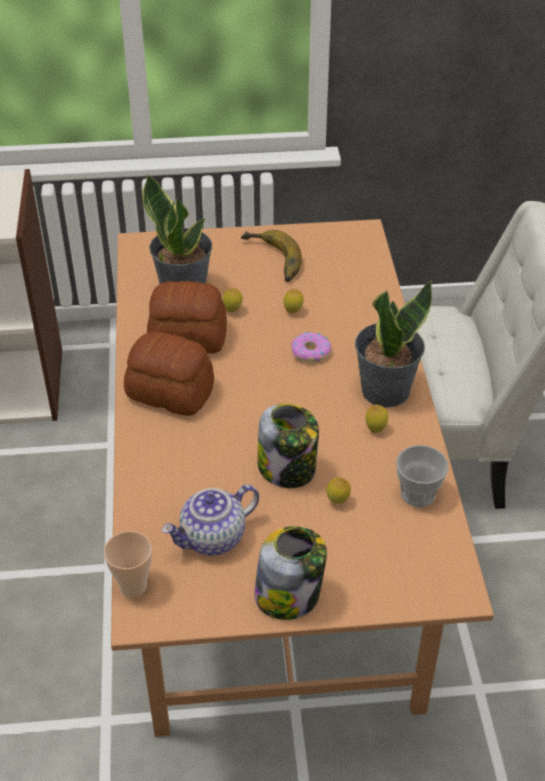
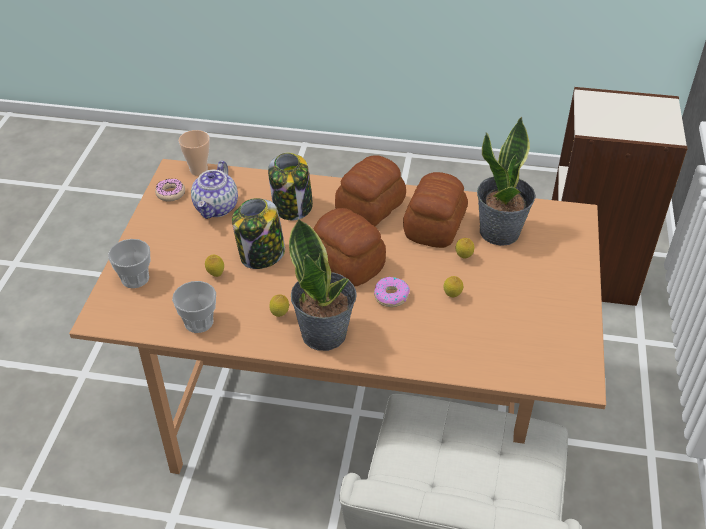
camera: 105 degrees right, 0 degrees up
teapot [162,484,259,556] -> teapot turned 150 degrees counterclockwise [191,161,238,219]
banana [241,230,302,282] -> none
jar [254,526,327,620] -> jar moved to [268,153,313,220]
none -> cup [108,239,150,288]
none -> donut [155,179,185,202]
none -> bread [313,208,386,286]

